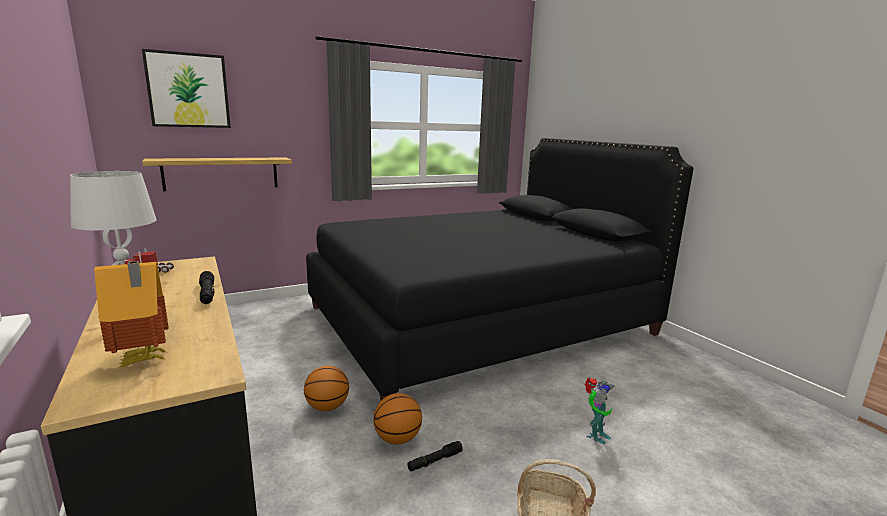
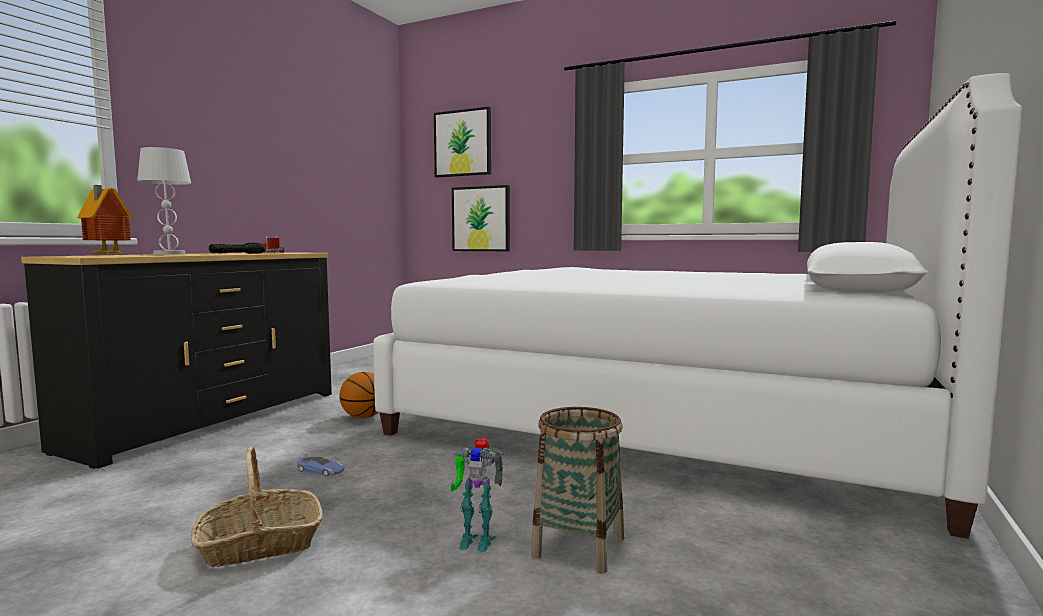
camera: 55 degrees right, 10 degrees down
shelf [142,157,292,191] -> picture [452,185,510,251]
black bed [306,138,694,401] -> white bed [373,73,1022,539]
basketball [373,393,422,444] -> none
black flashlight [407,441,463,471] -> toy car [296,454,345,476]
none -> basket [531,407,624,574]

